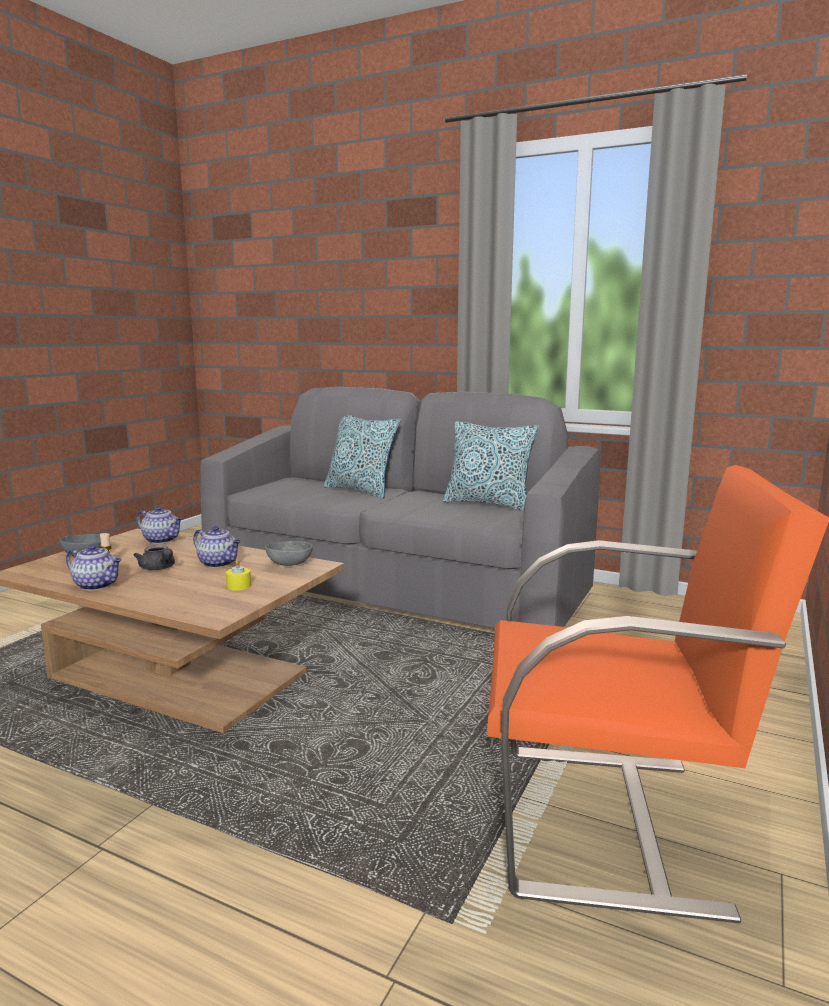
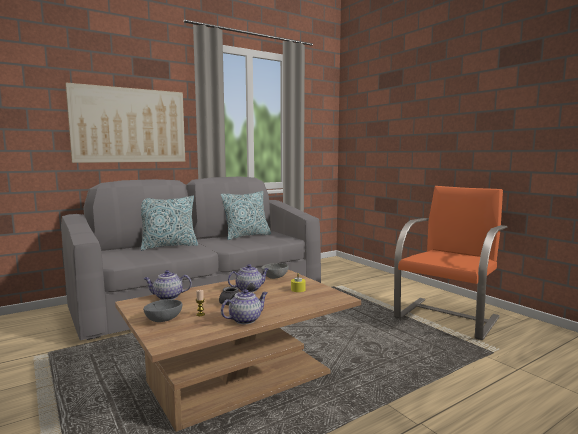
camera: 60 degrees left, 5 degrees down
teapot [136,506,183,544] -> teapot turned 150 degrees counterclockwise [144,270,192,300]
none -> picture [65,83,185,163]

